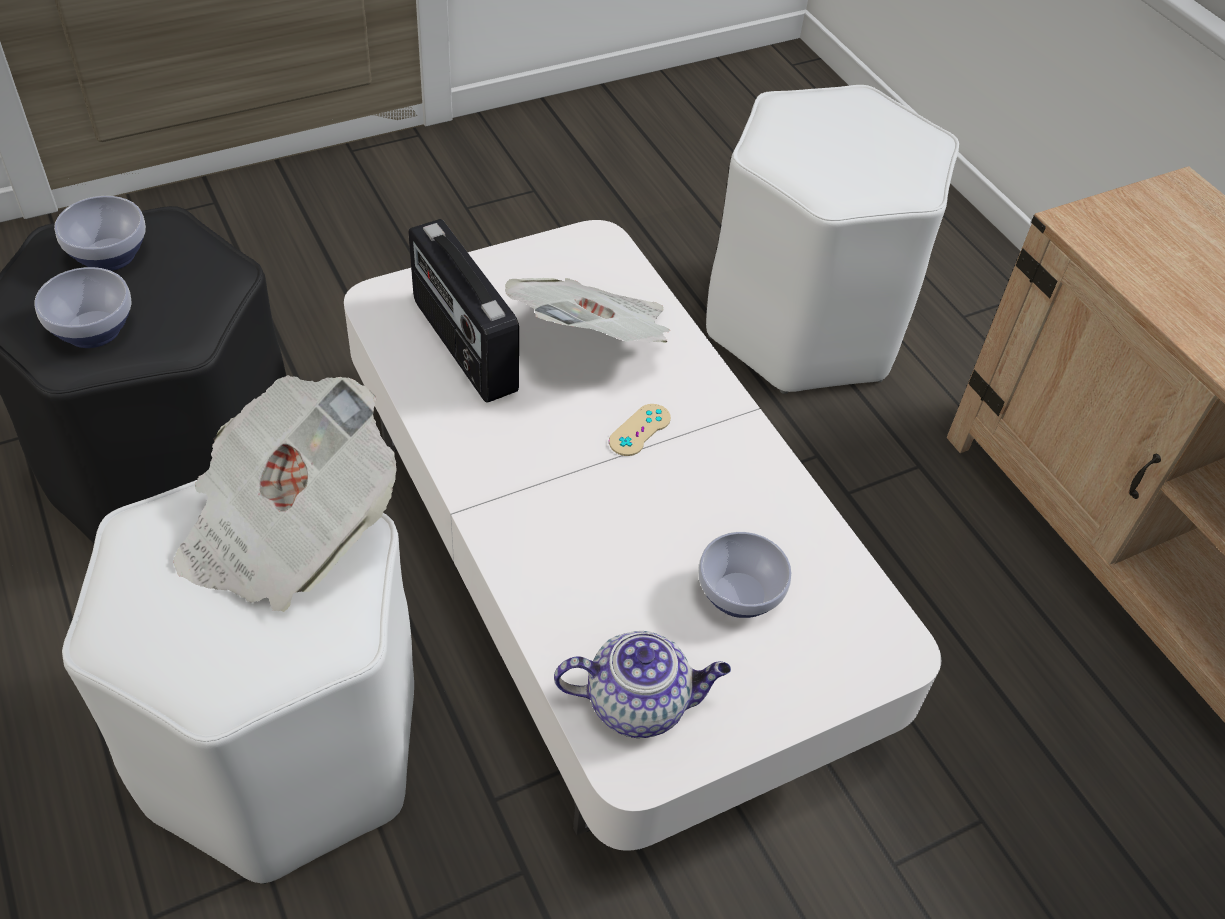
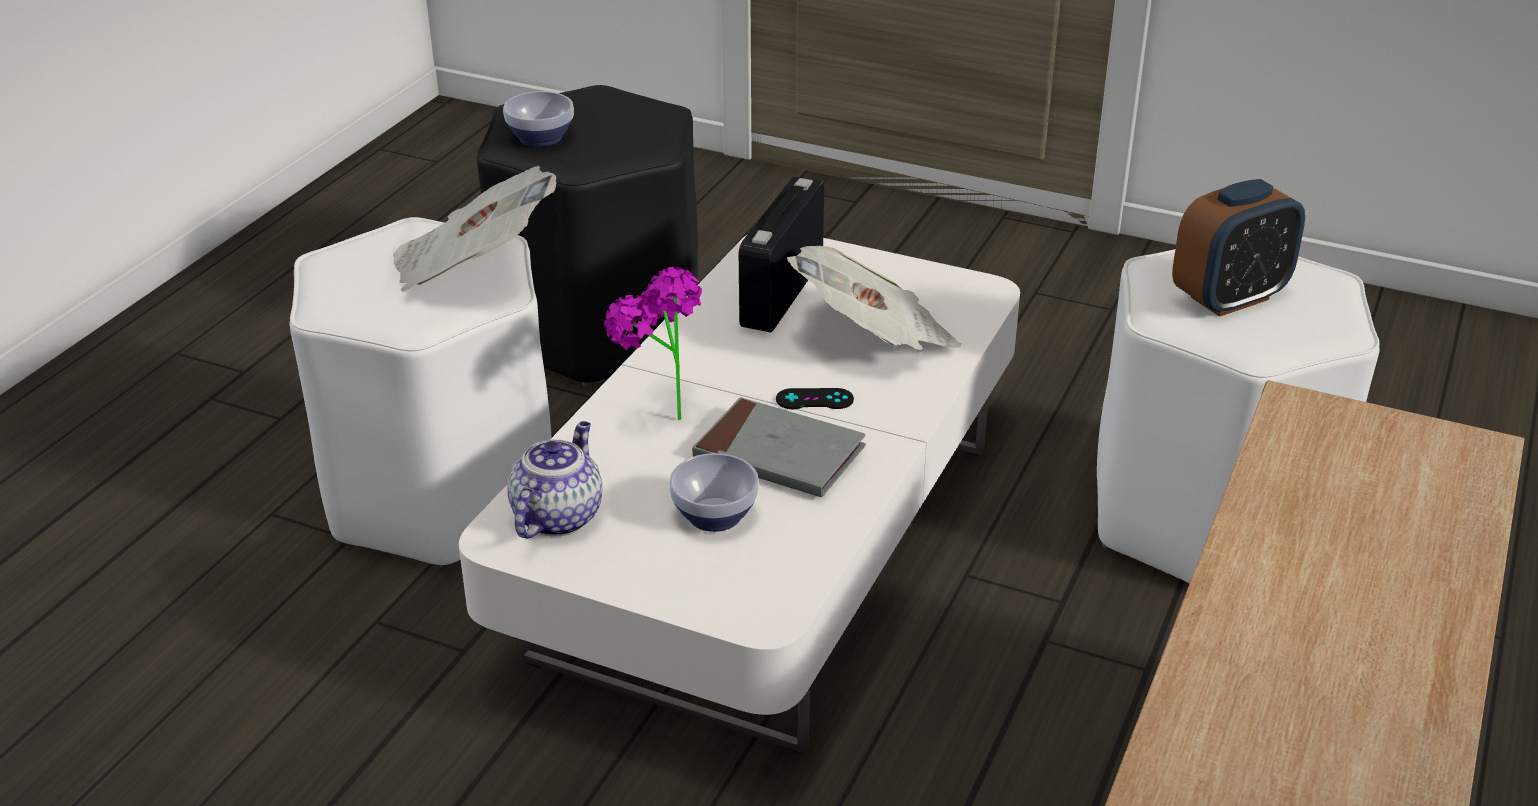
camera: 55 degrees right, 15 degrees down
bowl [54,196,146,271] -> none
teapot [554,631,731,738] -> teapot turned 120 degrees counterclockwise [507,421,602,538]
beige game controller [609,404,671,456] -> black game controller [776,388,854,409]
none -> potted plant [604,267,702,420]
none -> grey book [692,397,866,497]
none -> alarm clock [1172,179,1305,317]

